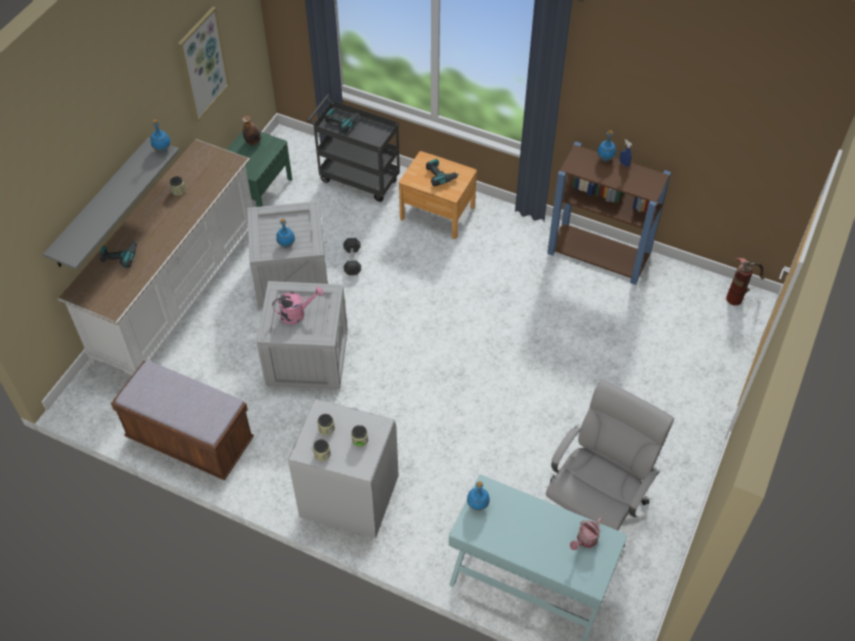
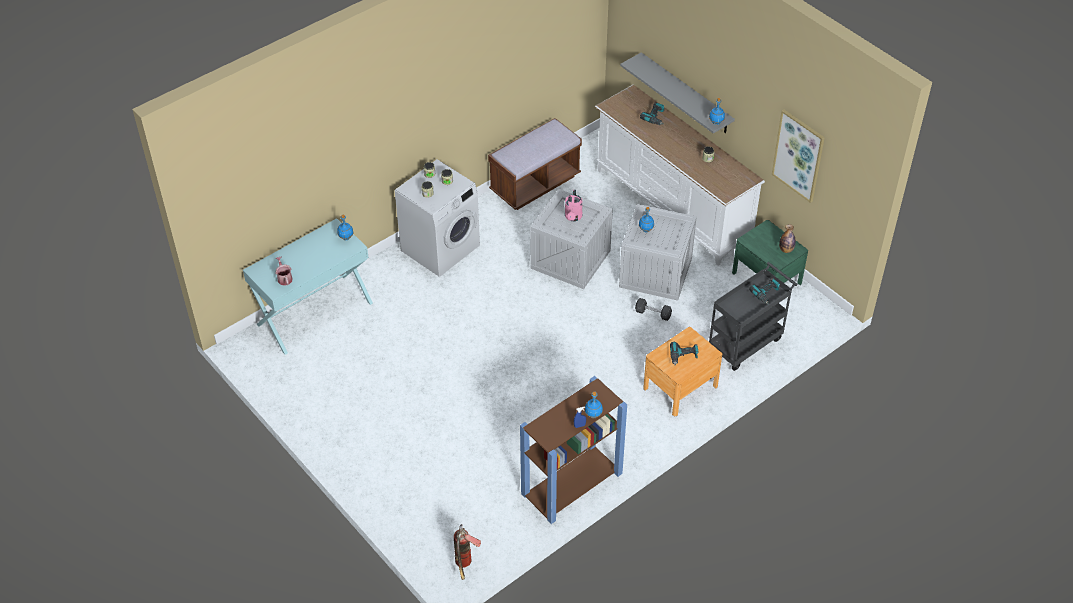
camera: 115 degrees right, 5 degrees down
grey office chair [546,380,674,548] -> none

